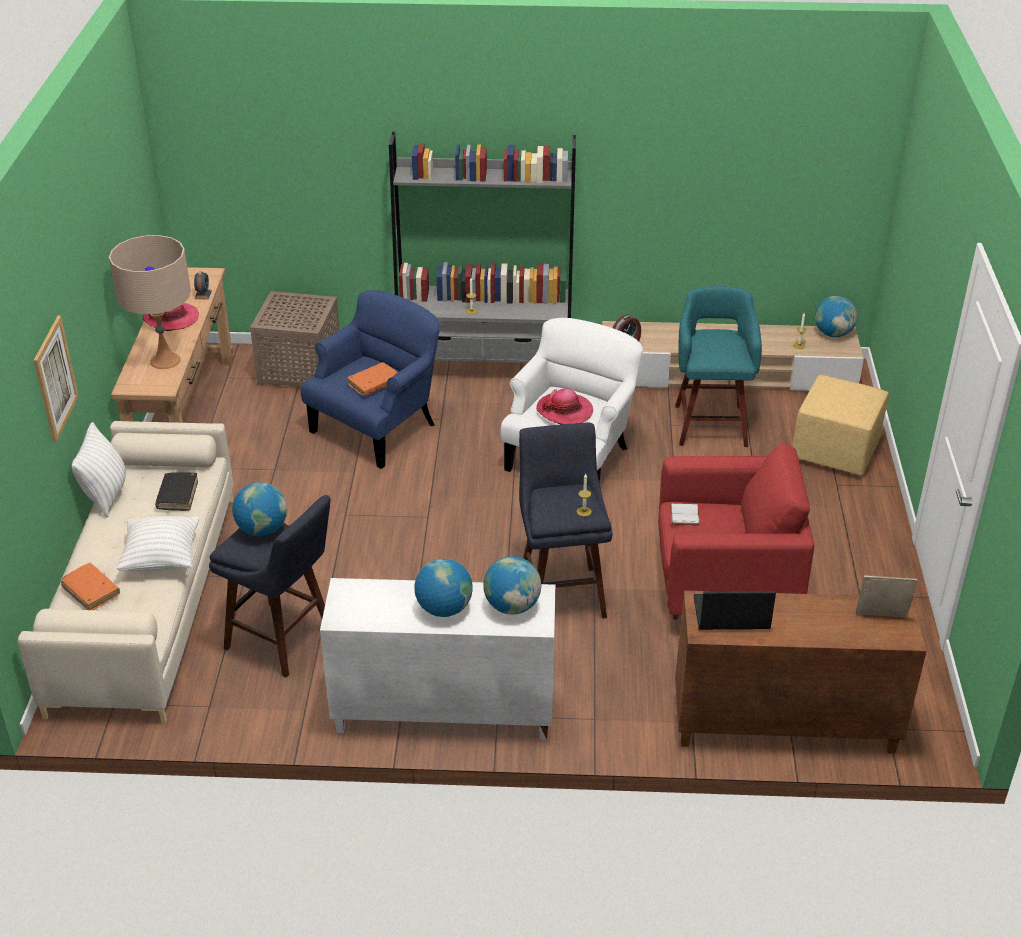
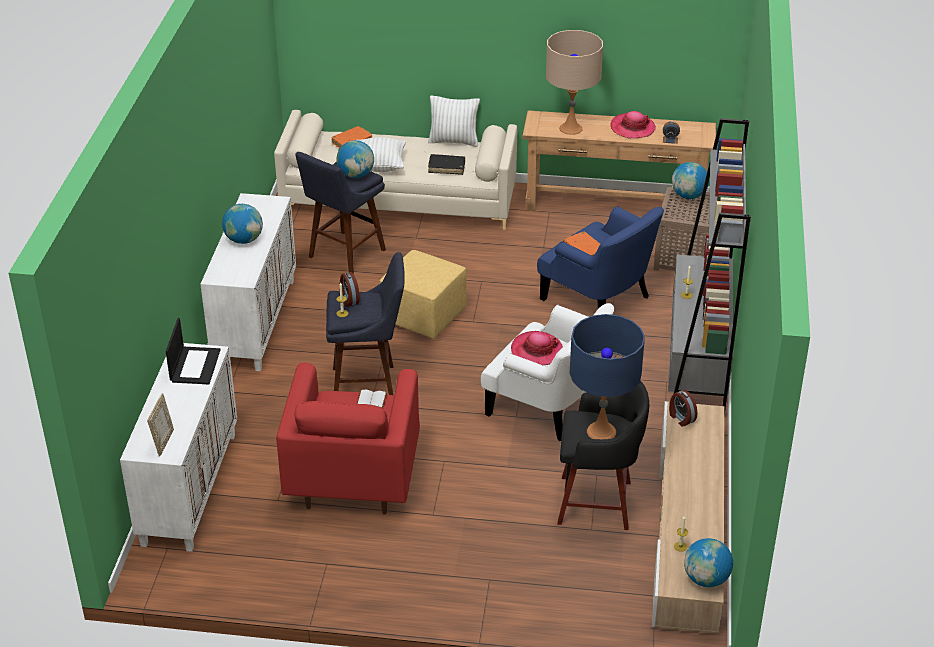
camera: 95 degrees right, 0 degrees up
picture [34,315,79,443] -> none
globe [483,556,541,614] -> globe moved to [672,162,709,199]
turquoise stool [675,286,762,447] -> black stool [557,381,649,530]
brown cabinet [675,590,926,754] -> white cabinet [120,343,237,552]
yellow ottoman [792,374,889,476] -> yellow ottoman moved to [380,250,467,339]
none -> alarm clock [339,272,360,307]
none -> blue table lamp [570,314,645,439]

